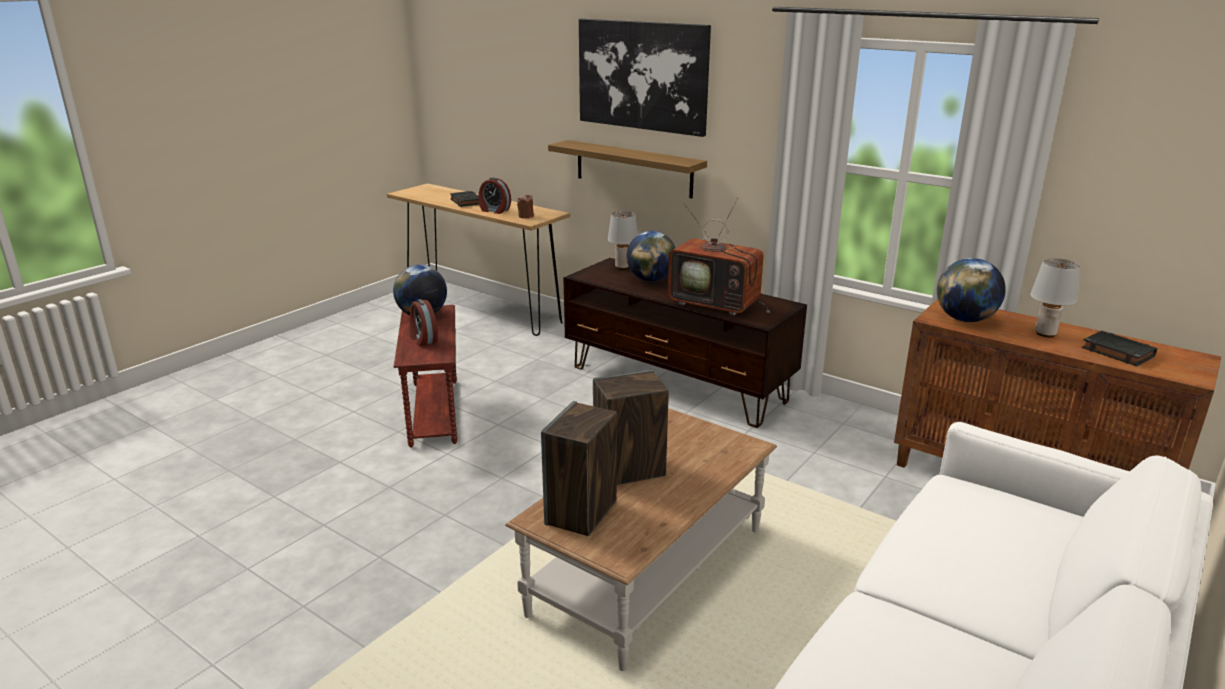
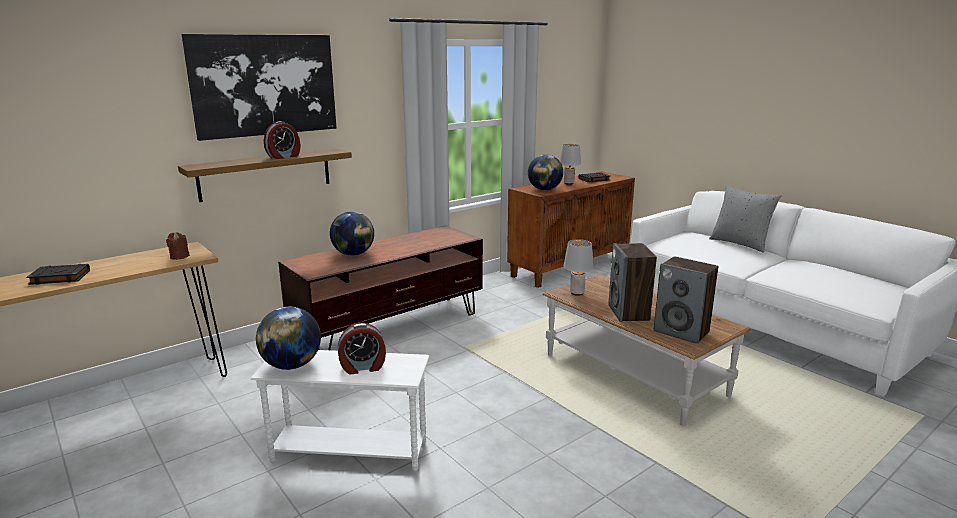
camera: 75 degrees left, 5 degrees down
brown side table [394,305,457,448] -> white side table [251,350,429,471]
alarm clock [478,177,511,214] -> alarm clock moved to [264,121,300,159]
grey table lamp [608,211,638,269] -> grey table lamp moved to [564,239,594,296]
television [668,197,770,315] -> none
none -> grey pillow [709,185,782,253]

